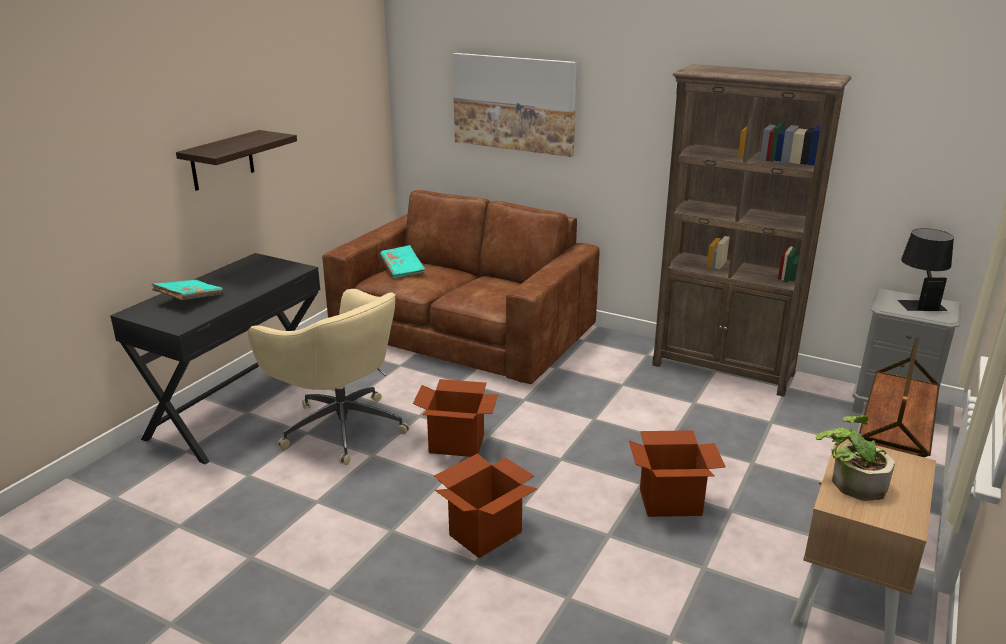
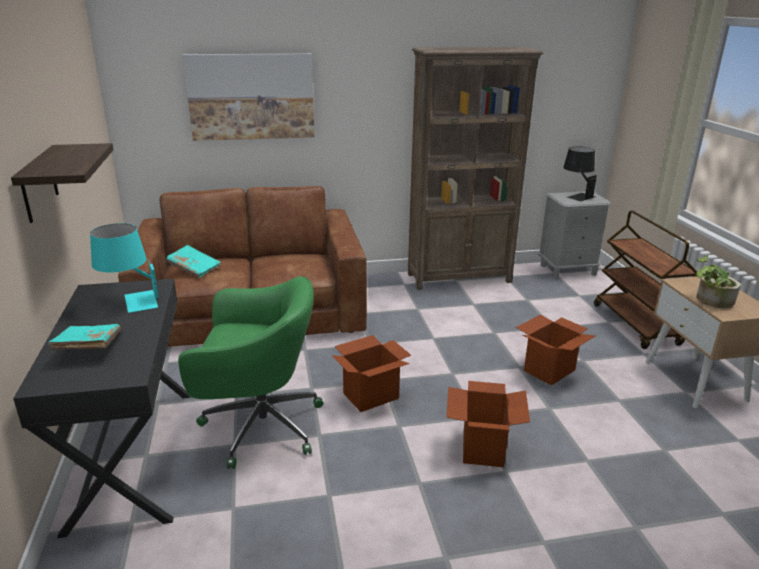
camera: 40 degrees left, 0 degrees up
beige office chair [248,289,409,465] -> green office chair [178,276,323,469]
none -> turquoise table lamp [90,223,159,313]

